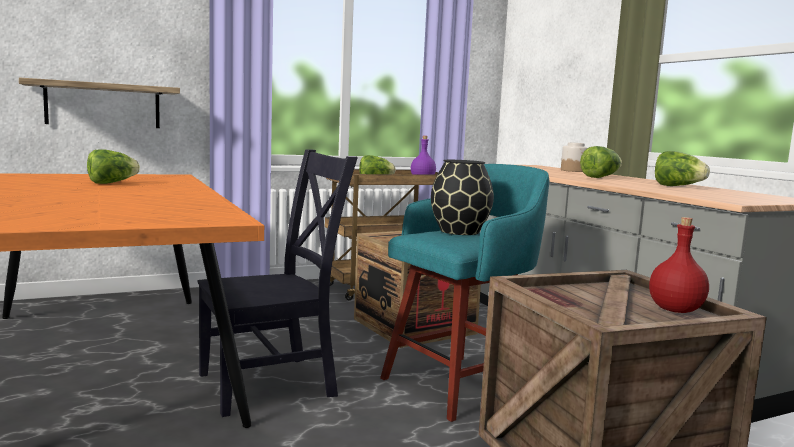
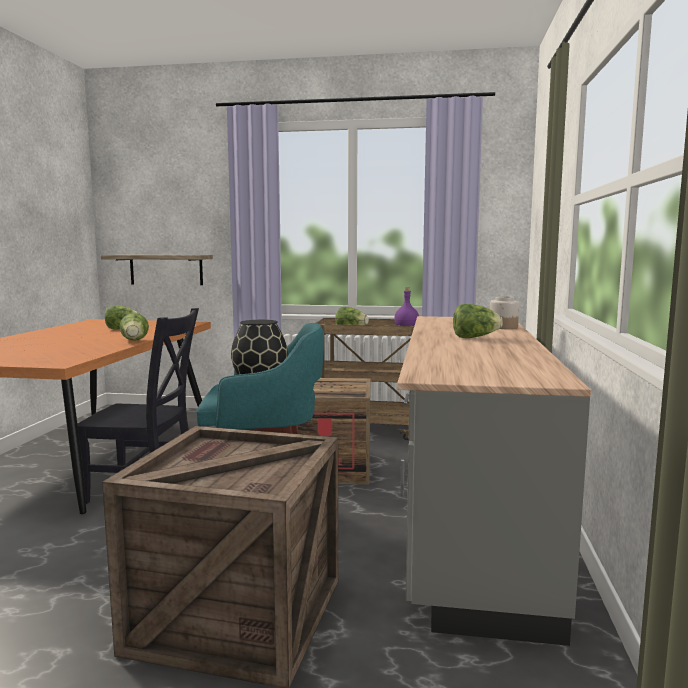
camera: 35 degrees right, 0 degrees up
red bottle [649,217,709,313] -> none
lettuce [655,151,710,186] -> lettuce moved to [120,313,149,341]

